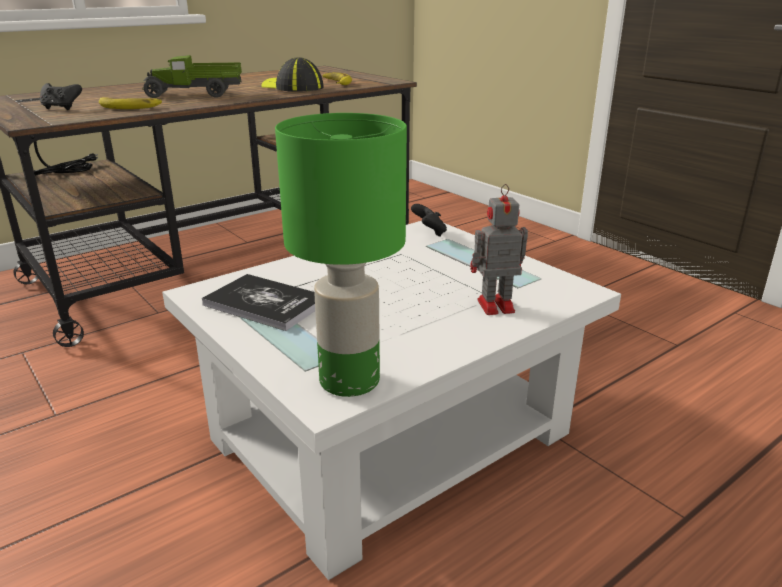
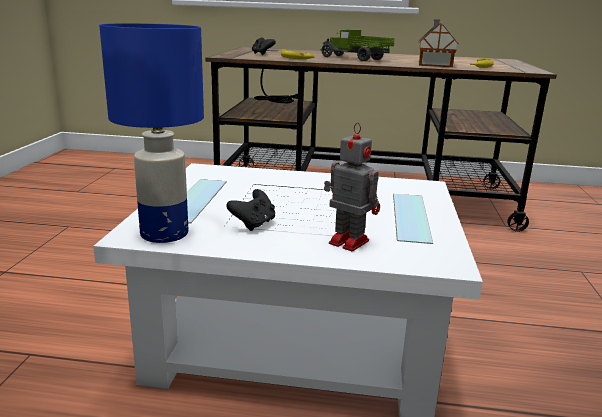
camera: 45 degrees right, 5 degrees down
book [202,274,315,331] -> none
cap [261,57,324,92] -> toy house [419,19,459,67]
green table lamp [275,113,407,397] -> blue table lamp [99,23,204,243]
black game controller [411,204,447,237] -> black game controller moved to [226,189,275,231]

